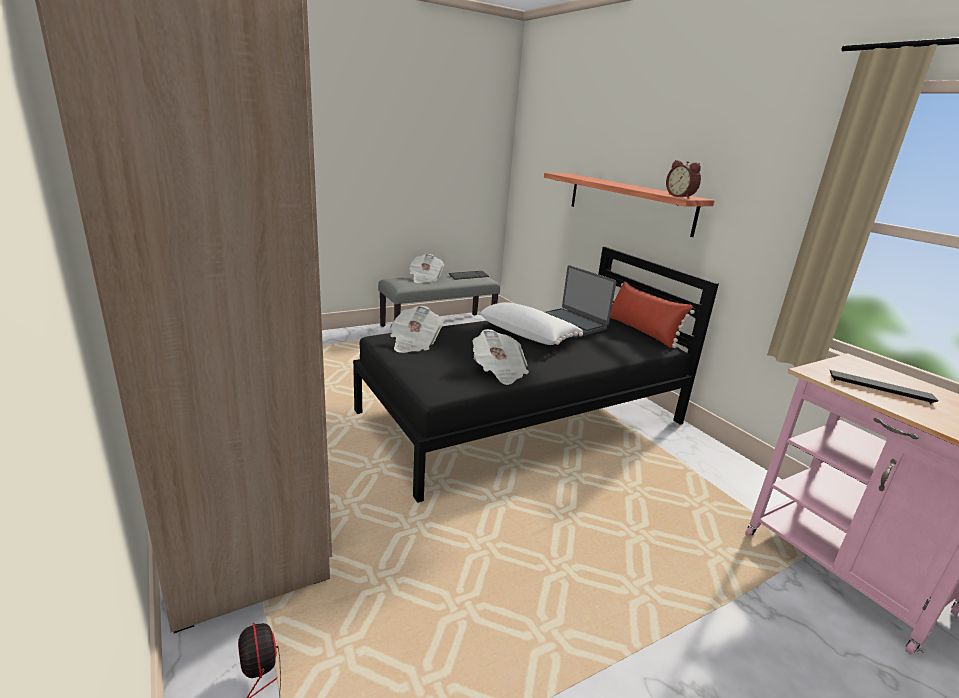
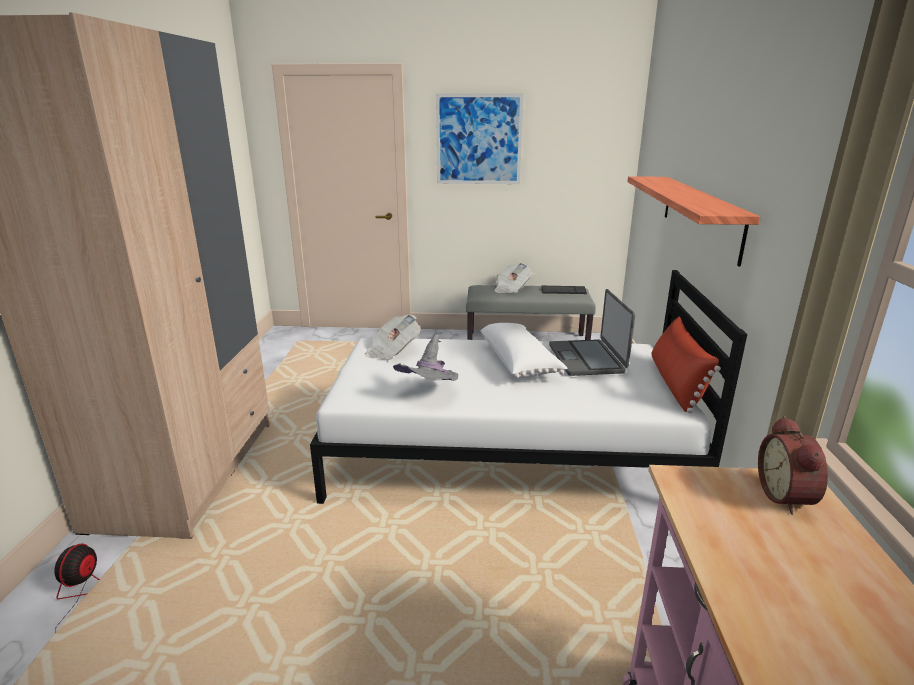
camera: 35 degrees right, 0 degrees up
black bed [353,247,719,503] -> white bed [310,270,747,504]
newspaper [472,329,529,385] -> grey hat [393,334,458,381]
alarm clock [666,160,701,199] -> alarm clock moved to [758,416,828,515]
keyboard [830,370,939,404] -> none
none -> picture [436,93,524,184]

